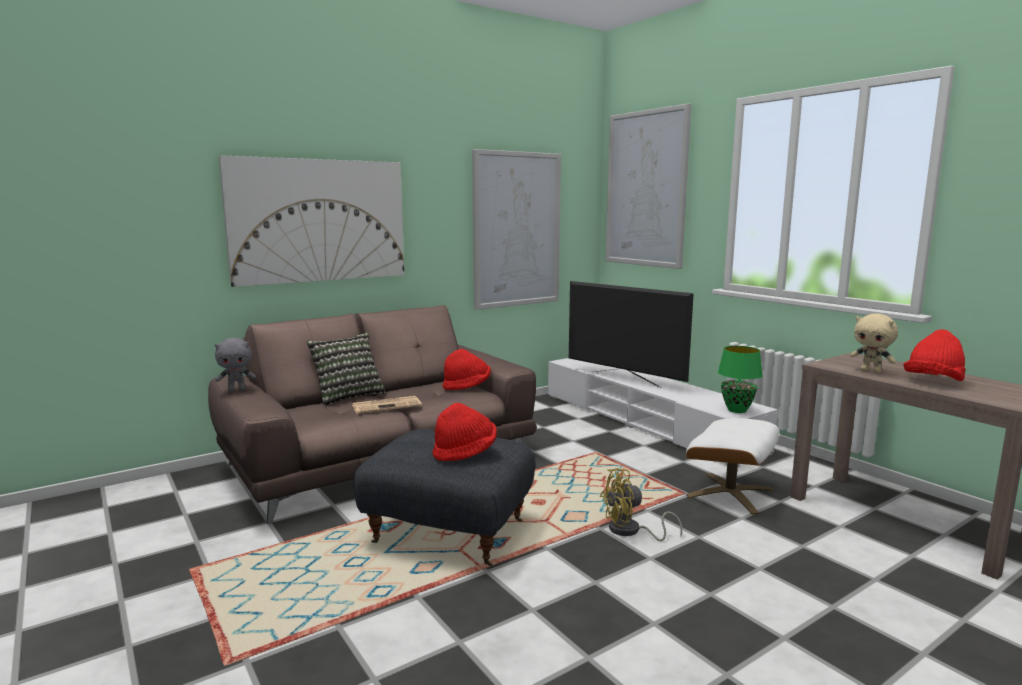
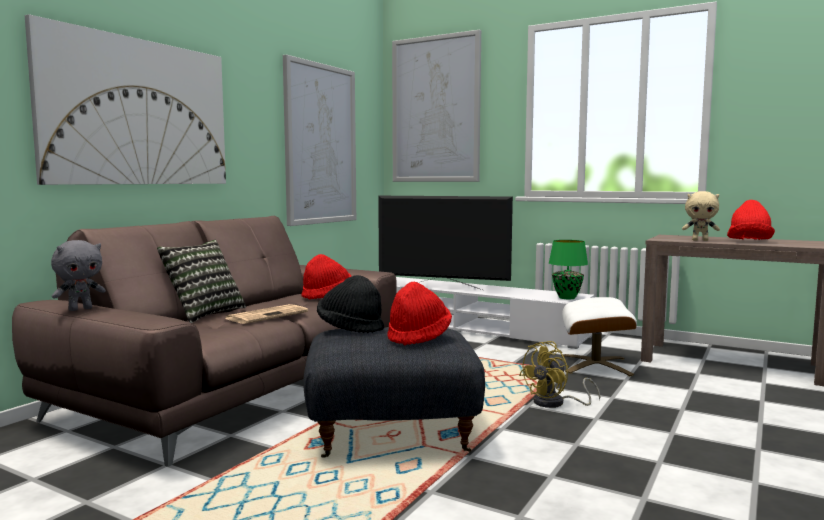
camera: 25 degrees left, 5 degrees down
none -> black hat [317,275,384,333]

